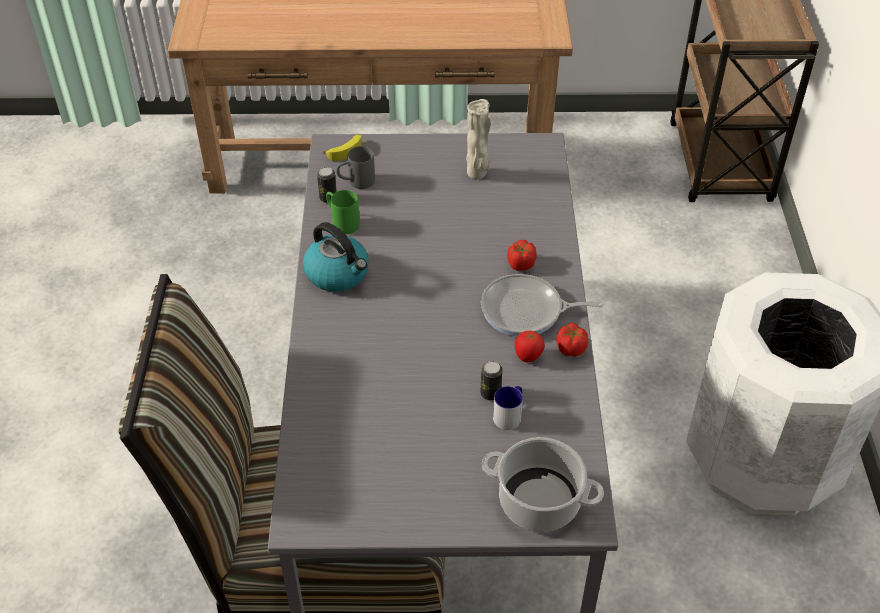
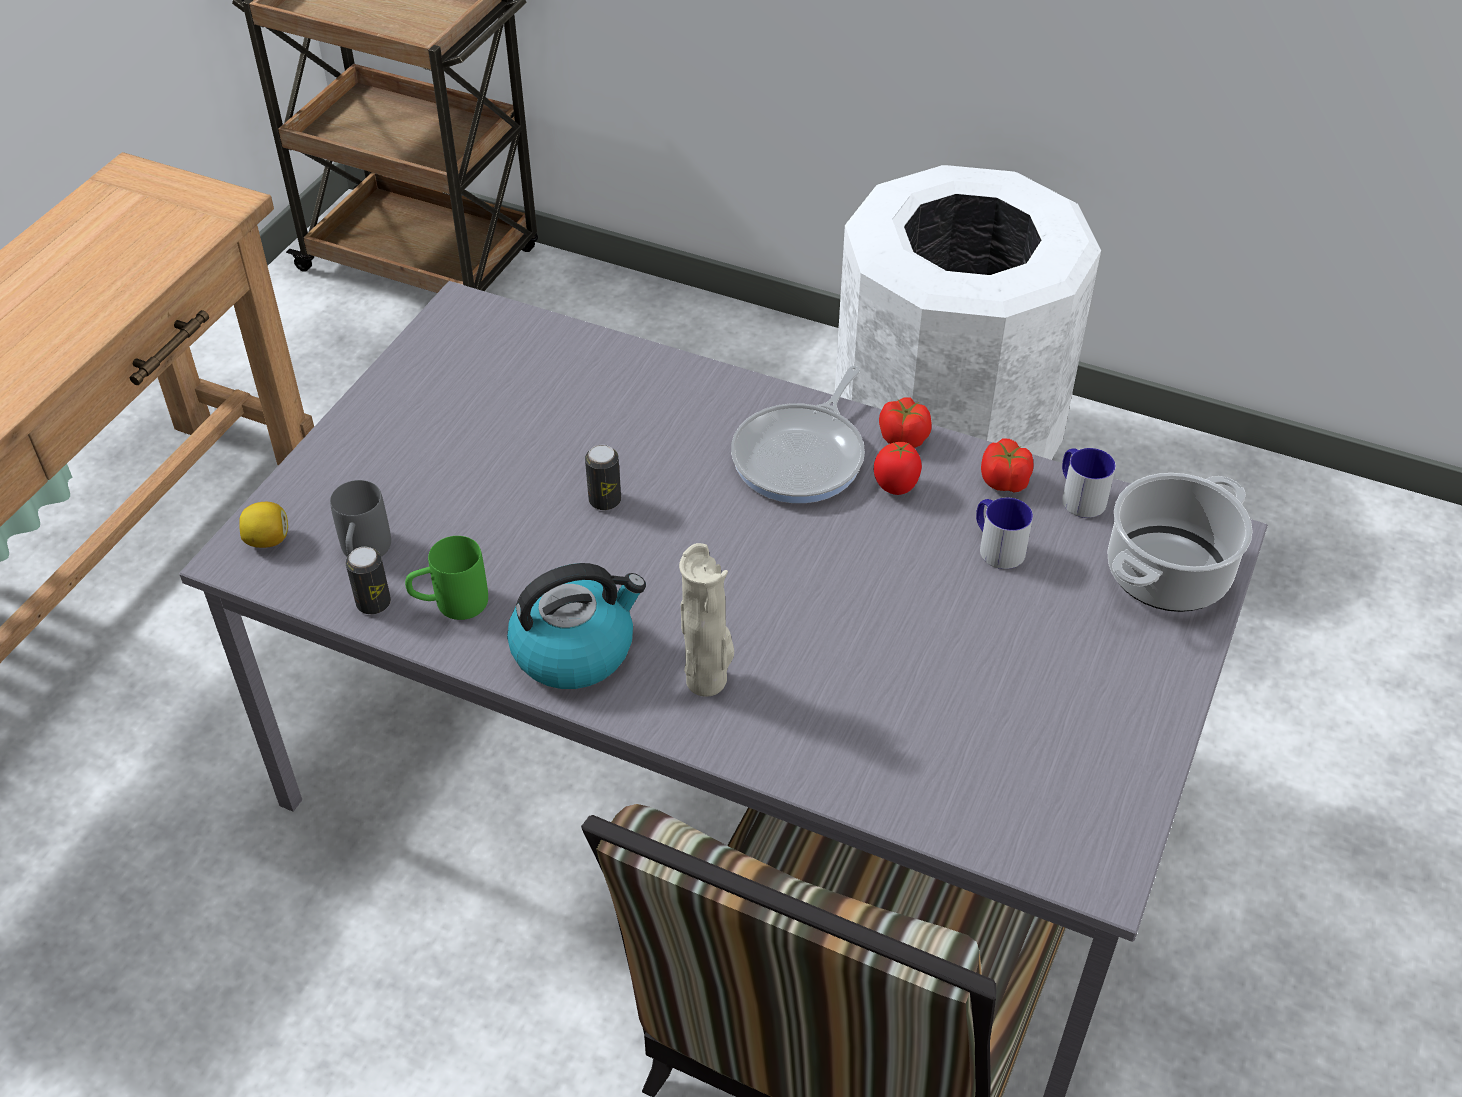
camera: 65 degrees left, 0 degrees up
banana [323,134,362,161] -> lemon [239,502,288,548]
beige vase [466,99,491,179] -> beige vase moved to [679,543,734,697]
can [480,361,502,401] -> can moved to [585,445,621,510]
tomato [507,240,537,271] -> tomato moved to [981,438,1034,492]
none -> mug [1062,448,1116,518]

